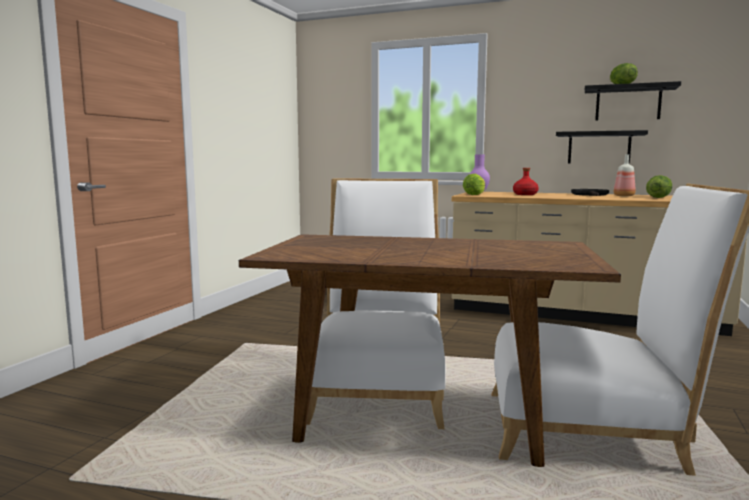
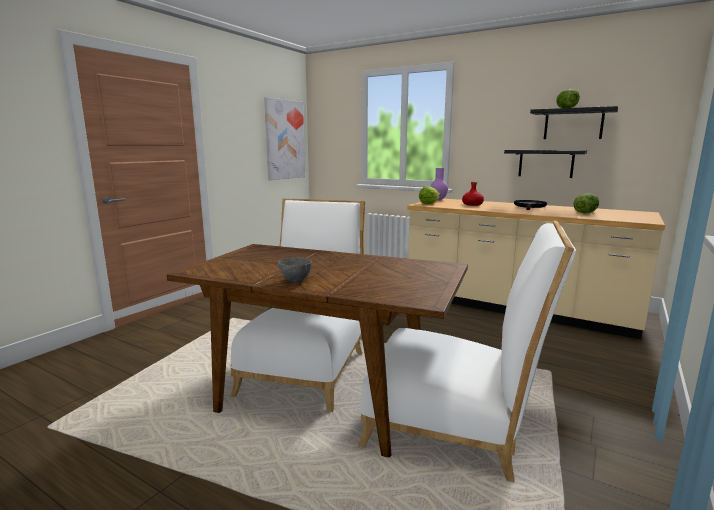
camera: 10 degrees right, 5 degrees up
bottle [613,154,636,196] -> none
none -> picture [264,97,305,180]
none -> grey bowl [278,257,312,283]

